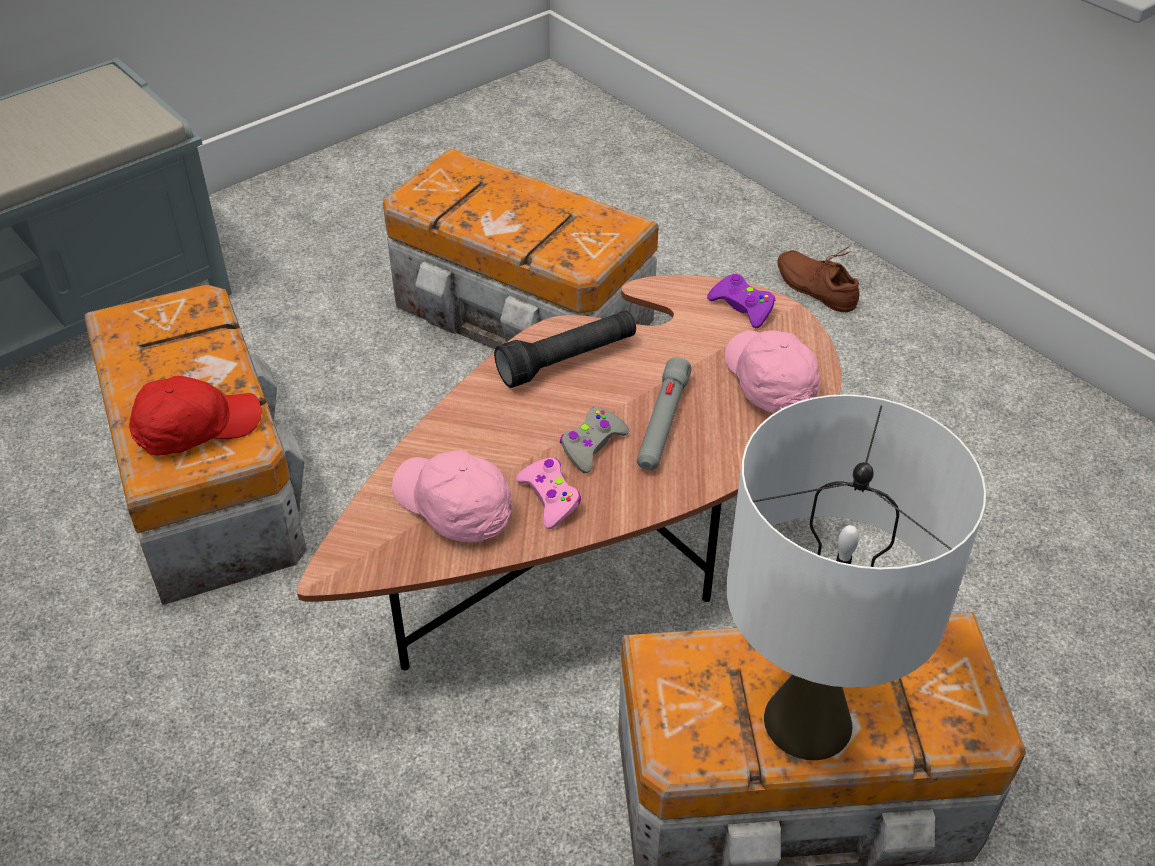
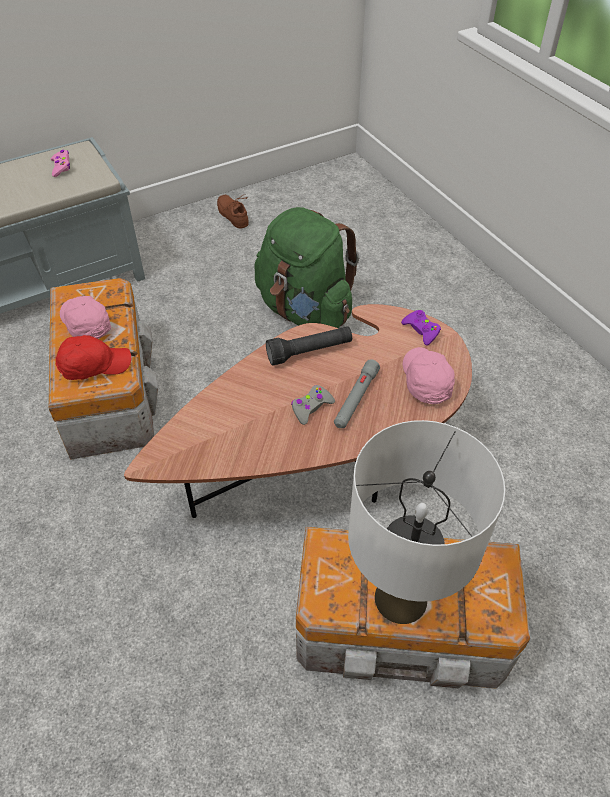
camera: 10 degrees right, 5 degrees up
storage box [383,148,659,349] -> green backpack [254,207,359,328]
pink cap [392,450,513,543] -> pink cap moved to [60,296,111,339]
pink game controller [516,458,581,529] -> pink game controller moved to [51,150,70,177]
brown shoe [777,247,859,312] -> brown shoe moved to [217,194,249,228]

